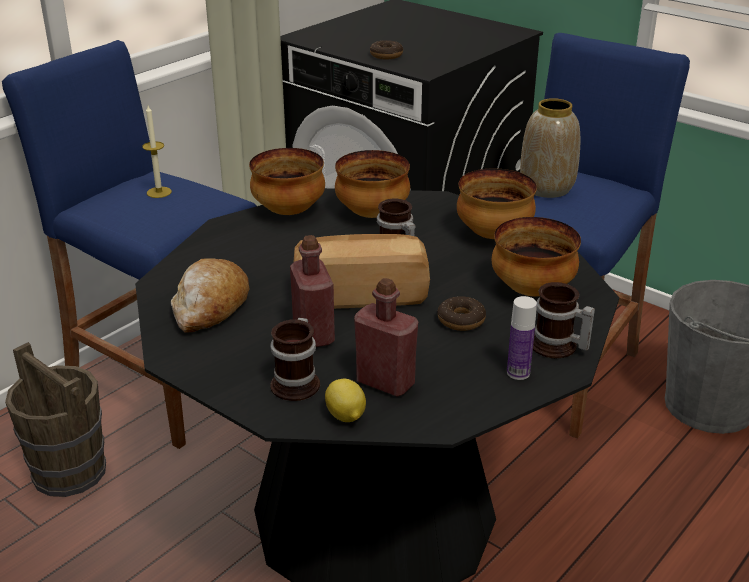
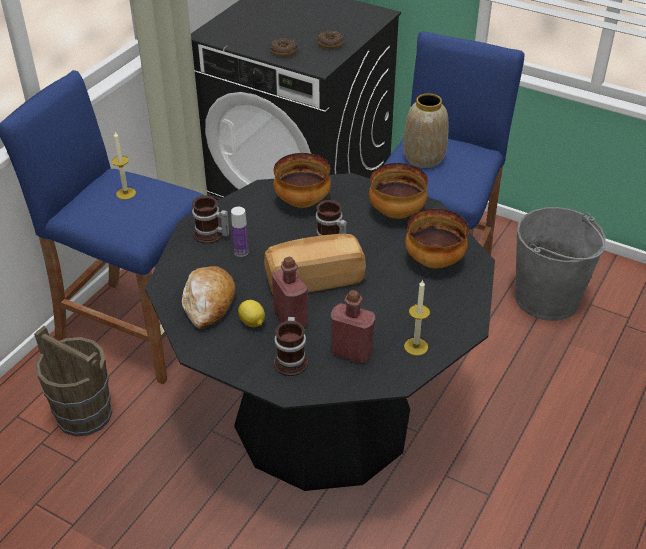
camera: 10 degrees left, 10 degrees up
bowl [249,148,325,215] -> none
lemon [325,379,366,422] -> lemon moved to [238,300,265,327]
donut [437,296,486,331] -> donut moved to [317,31,344,49]
bottle [507,296,537,380] -> bottle moved to [231,207,249,257]
mug [533,282,595,358] -> mug moved to [192,196,229,244]
none -> candle [404,279,430,356]

